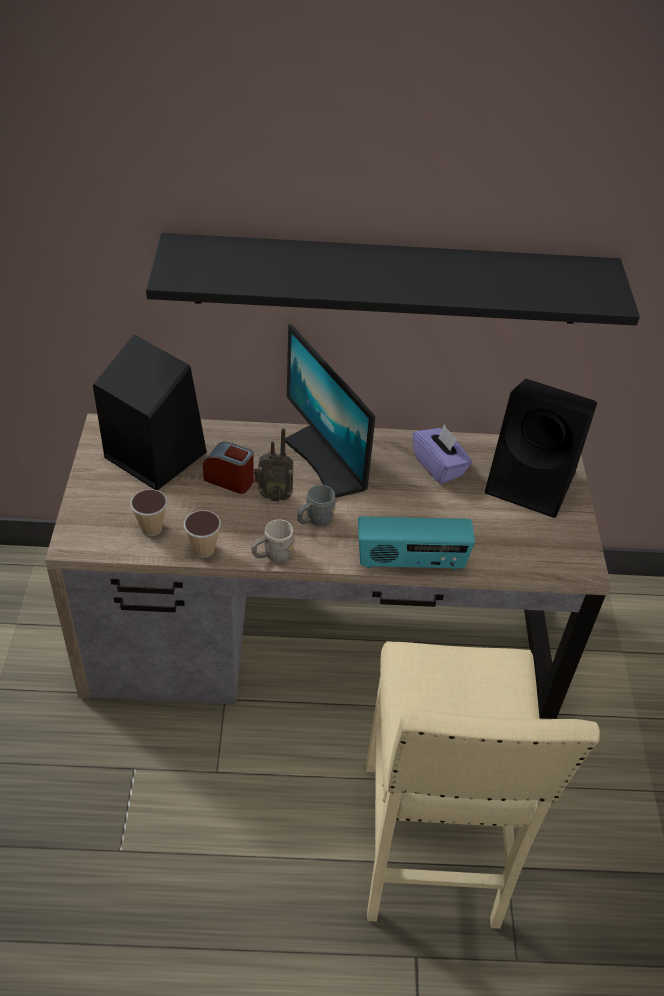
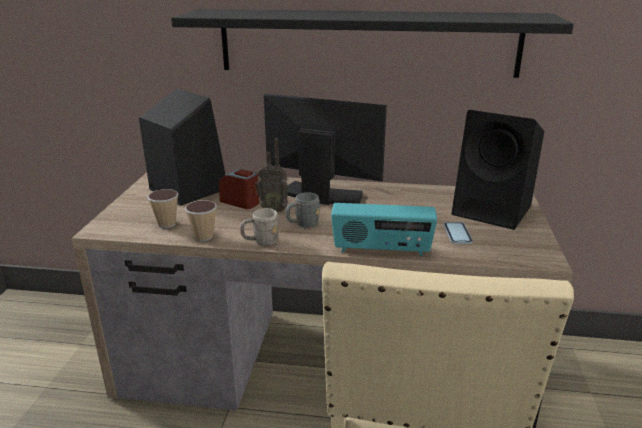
camera: 10 degrees right, 20 degrees down
monitor [285,324,375,498] -> monitor turned 135 degrees clockwise [263,94,387,205]
purple tissue box [413,424,472,484] -> none
none -> phone [444,222,473,244]

